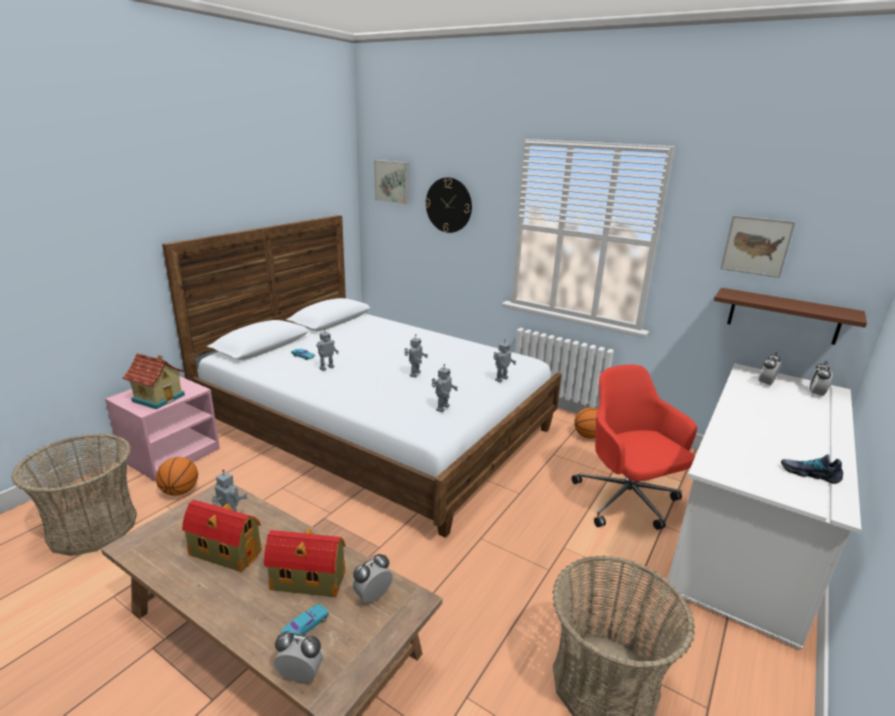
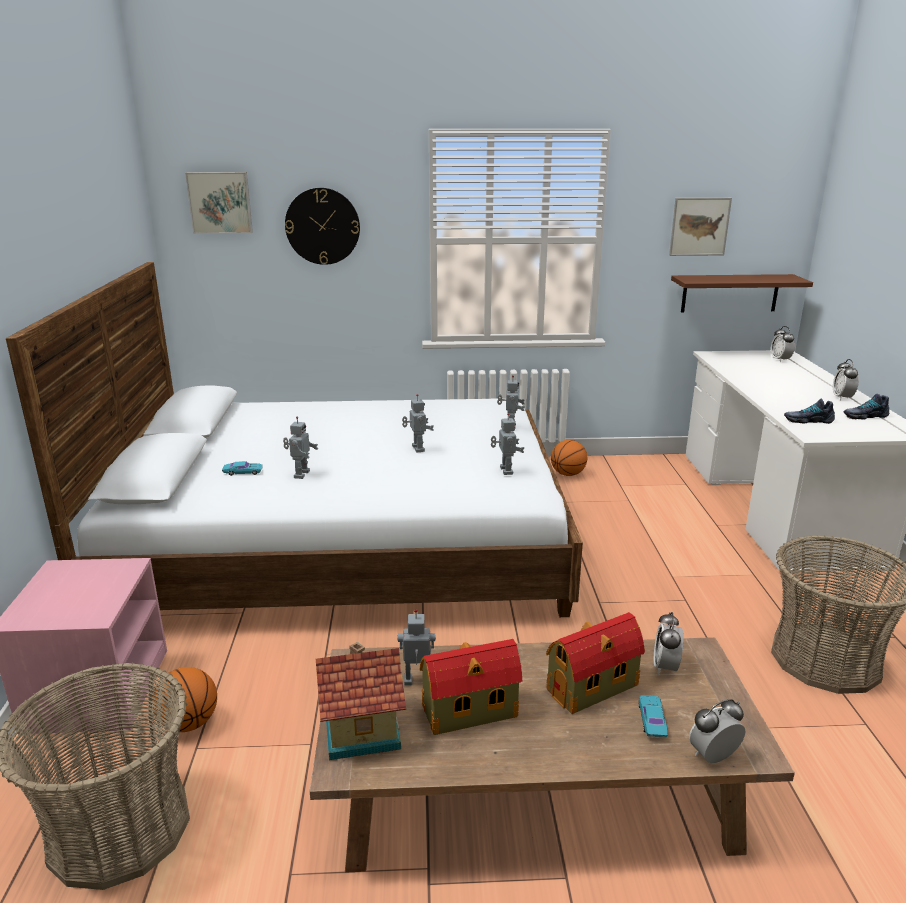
camera: 35 degrees left, 0 degrees up
toy house [122,353,185,409] -> toy house moved to [316,642,406,760]
red office chair [572,364,697,530] -> none
alarm clock [758,352,781,386] -> alarm clock moved to [833,359,859,401]
none -> shoe [784,399,835,424]

